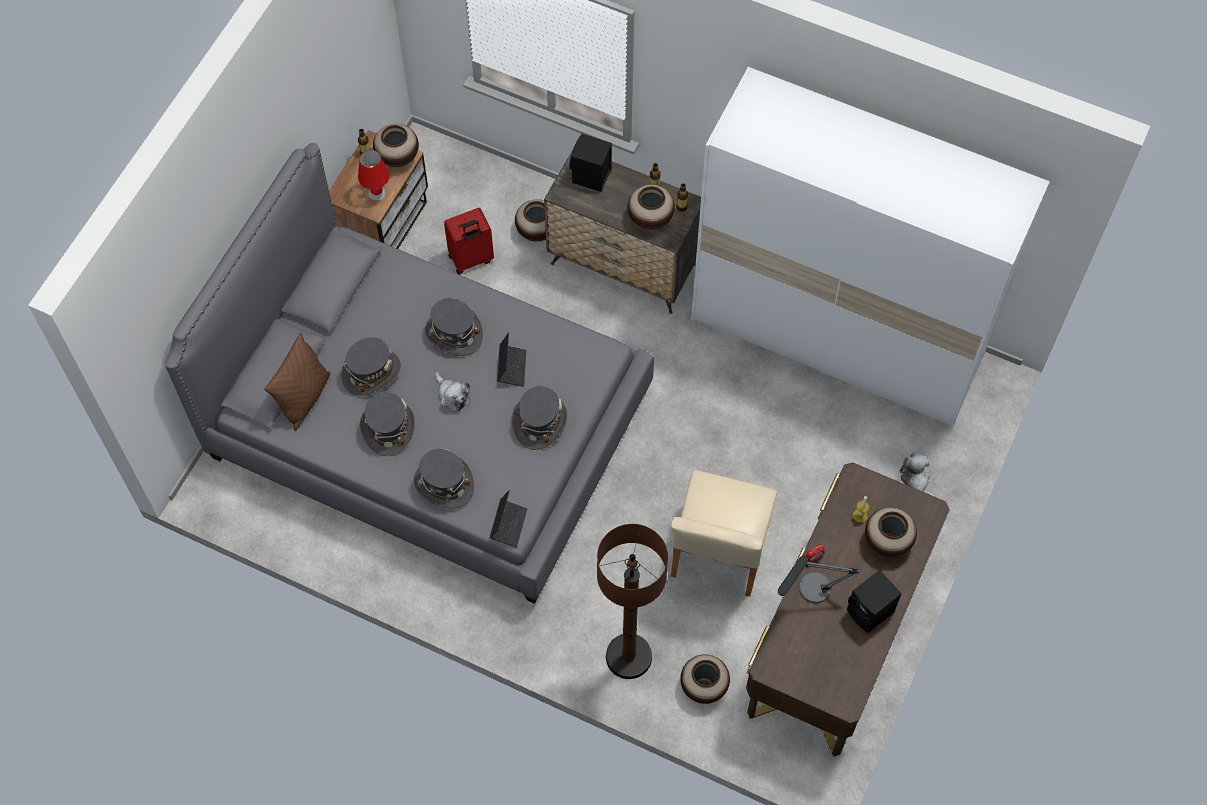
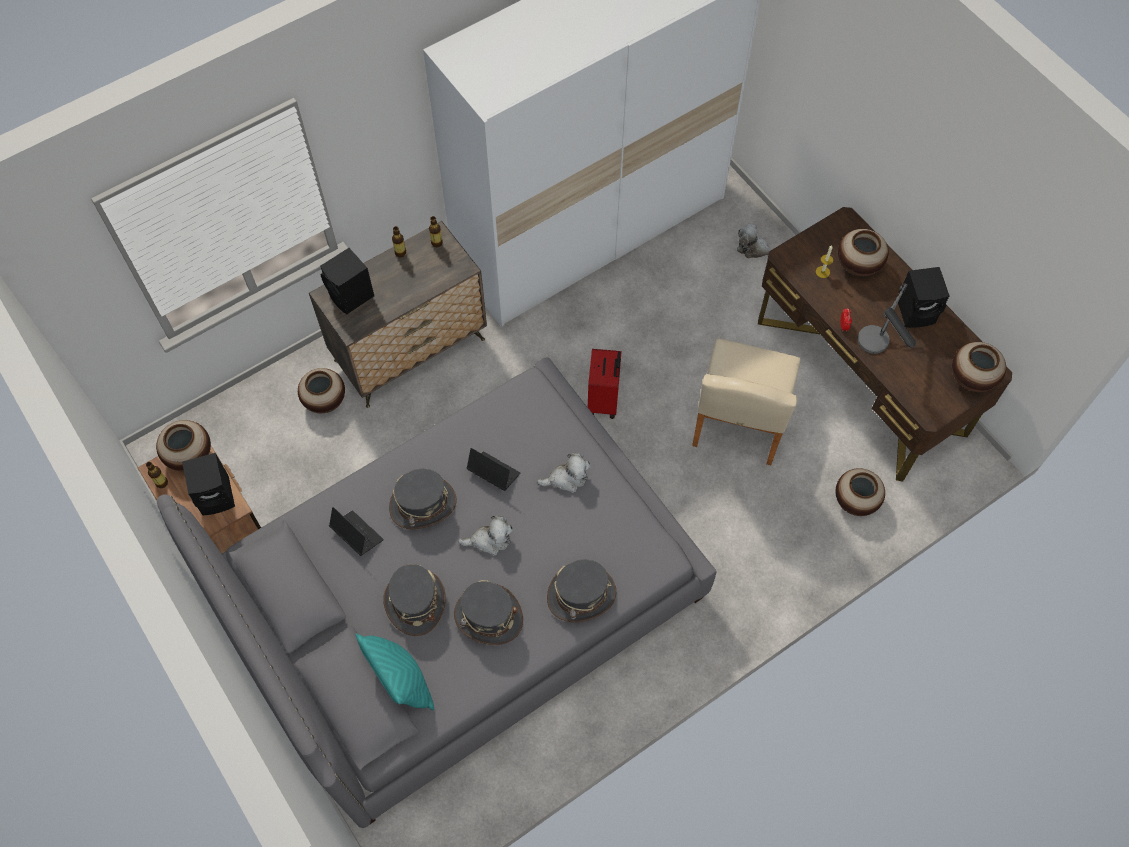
camera: 60 degrees left, 0 degrees up
brown pillow [264,333,330,431] -> turquoise pillow [356,633,434,710]
red table lamp [358,150,390,201] -> black speaker [182,453,235,515]
red suitcase [444,208,494,275] -> red suitcase moved to [588,349,622,419]
laptop [490,490,527,547] -> laptop moved to [329,507,384,556]
grey hat [512,386,568,450] -> plush toy [537,453,591,493]
brown floor lamp [597,524,668,679] -> none
vase [628,184,675,230] -> vase moved to [952,342,1006,392]
beige chair [671,470,778,597] -> beige chair turned 60 degrees clockwise [692,339,801,465]

